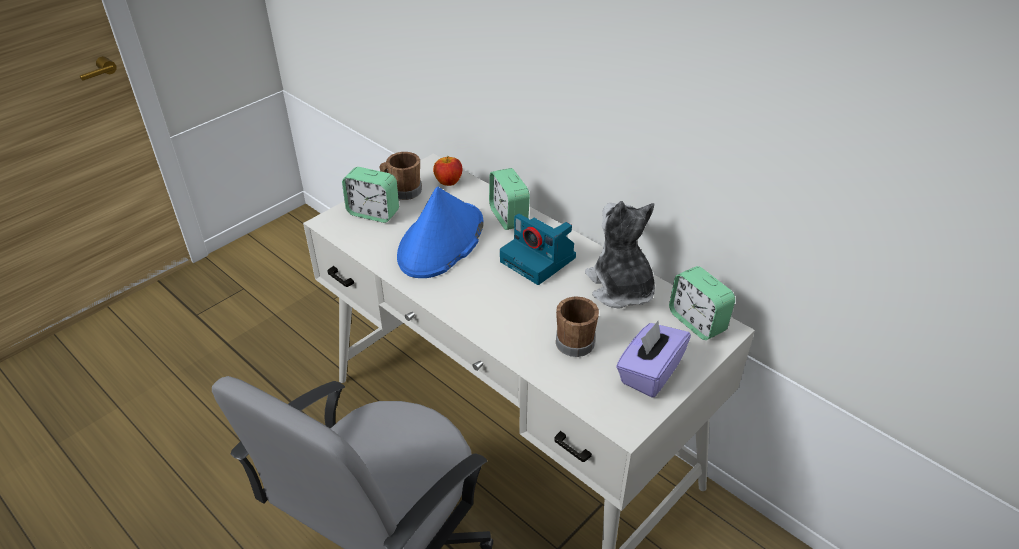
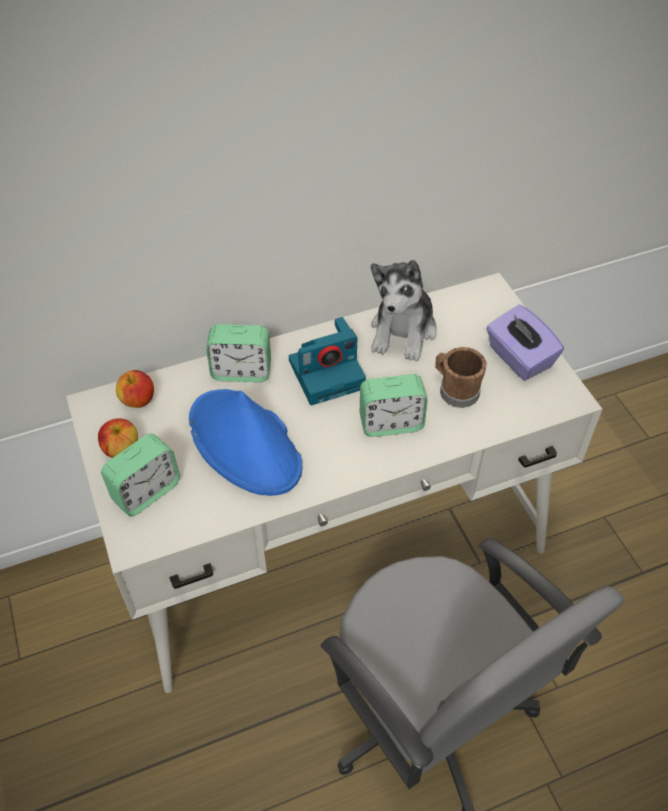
camera: 65 degrees left, 10 degrees up
brown mug [379,152,422,200] -> apple [98,418,138,458]
plush toy [585,201,655,309] -> plush toy turned 75 degrees counterclockwise [371,260,437,362]
alarm clock [669,266,735,340] -> alarm clock moved to [360,374,428,437]

